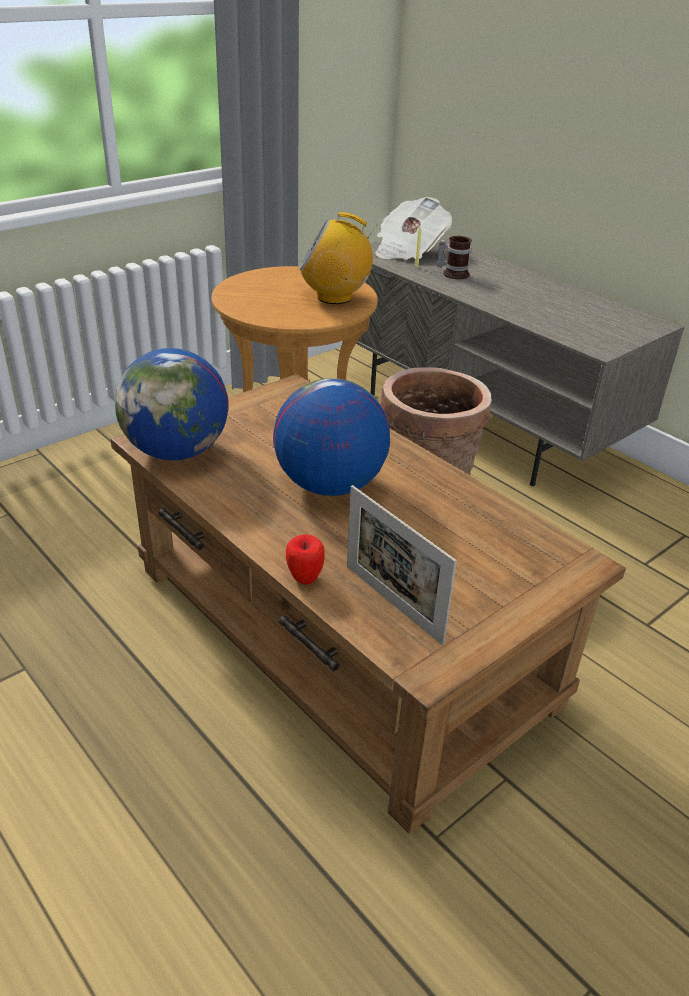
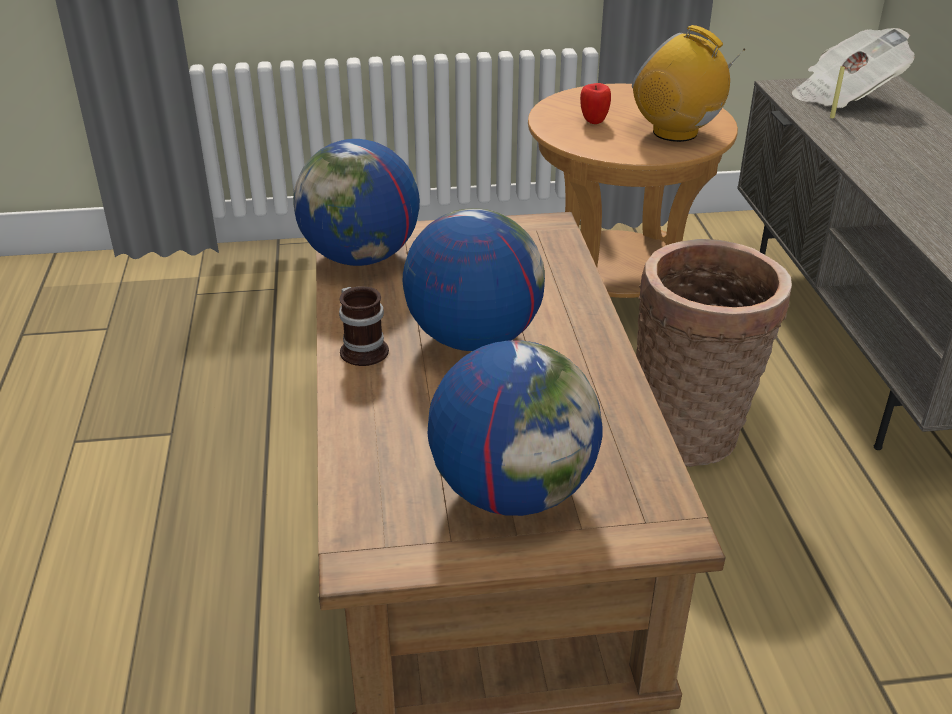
camera: 35 degrees right, 0 degrees up
apple [286,534,325,585] -> apple moved to [580,83,611,124]
picture frame [347,485,457,645] -> none
mug [437,236,472,279] -> mug moved to [339,286,389,366]
none -> globe [428,340,603,516]

